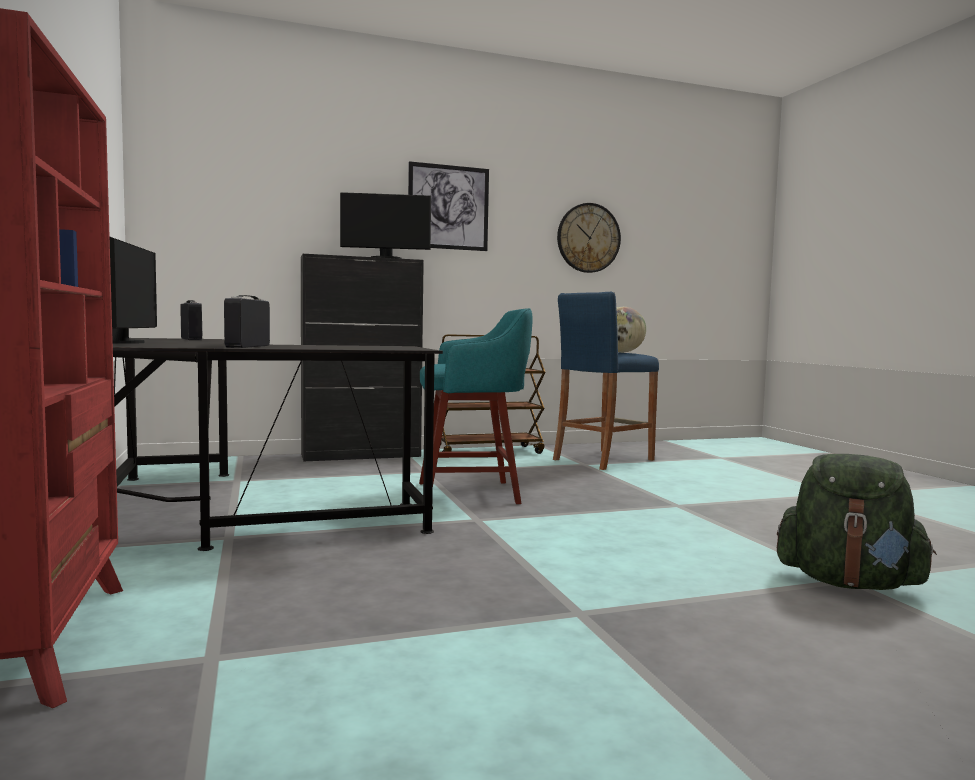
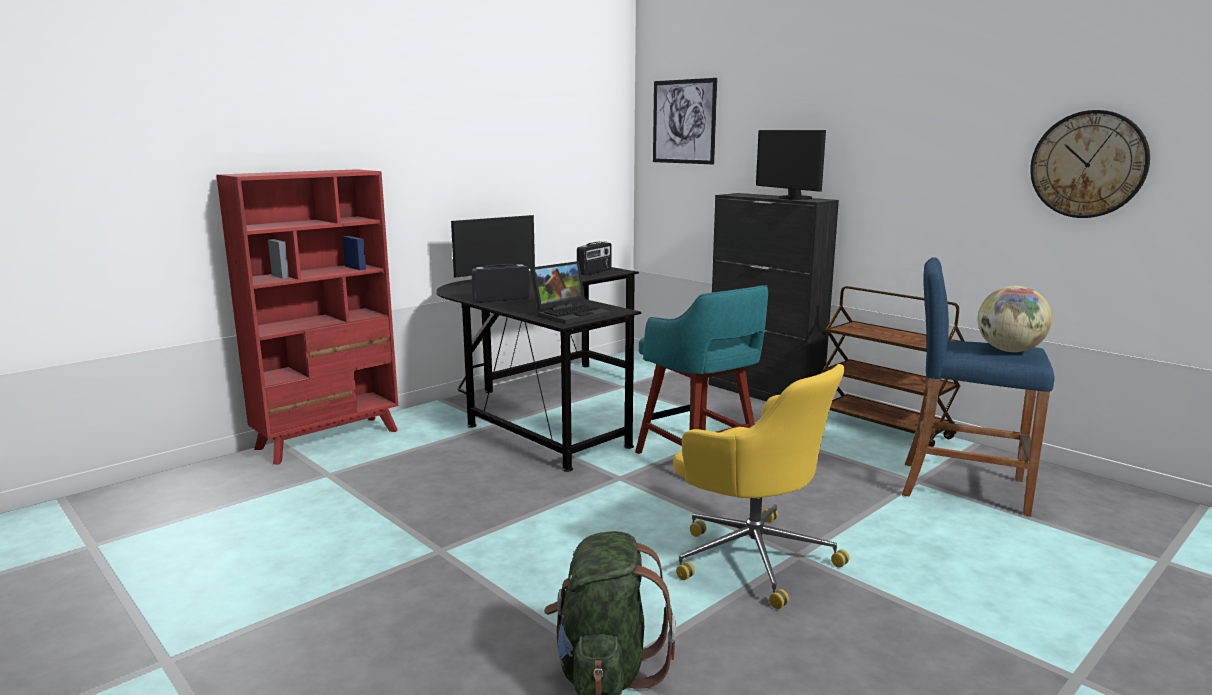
camera: 65 degrees right, 10 degrees up
picture [408,161,489,251] -> picture moved to [653,78,717,164]
none -> laptop [530,261,611,324]
none -> yellow office chair [673,364,850,609]

